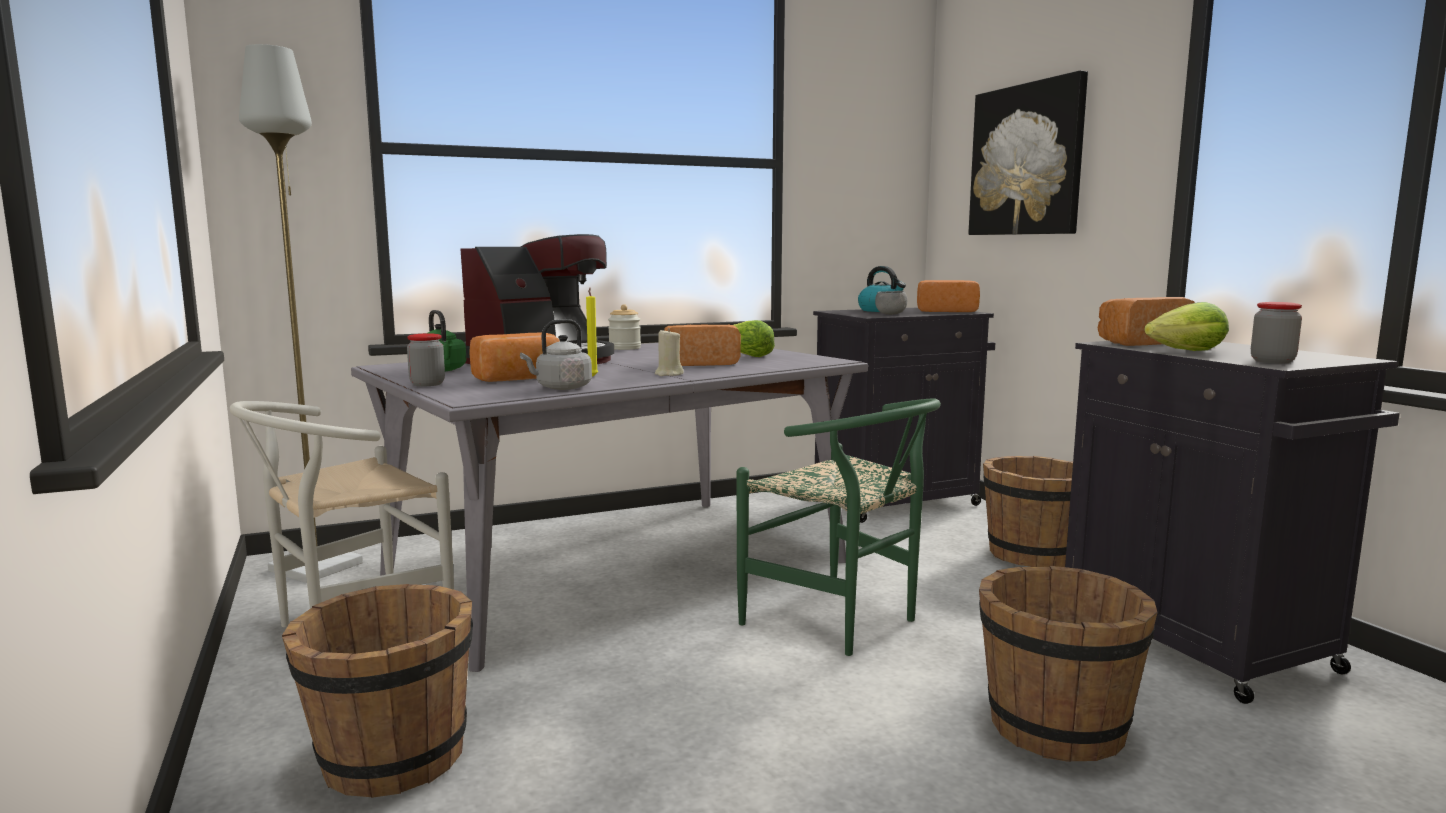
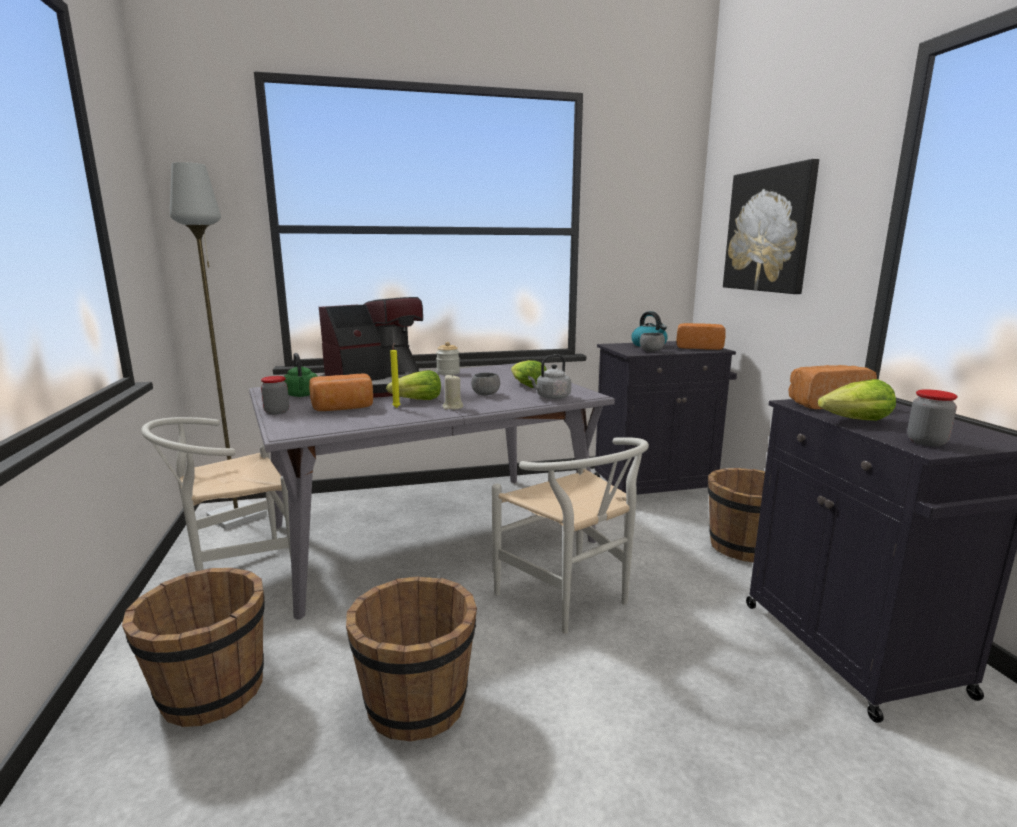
camera: 10 degrees right, 5 degrees up
grey kettle [520,319,592,390] -> grey kettle moved to [528,354,571,399]
bread [664,325,741,366] -> grey bowl [471,372,500,395]
green chair [737,399,941,656] -> white chair [492,437,649,633]
brown bucket [979,566,1158,762] -> brown bucket moved to [346,576,477,741]
none -> lettuce [386,370,441,400]

